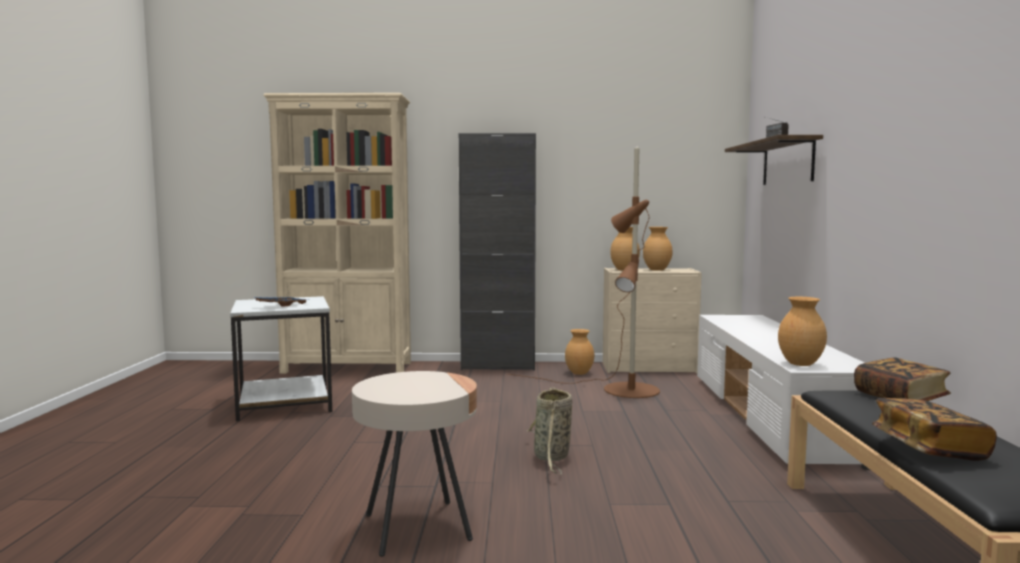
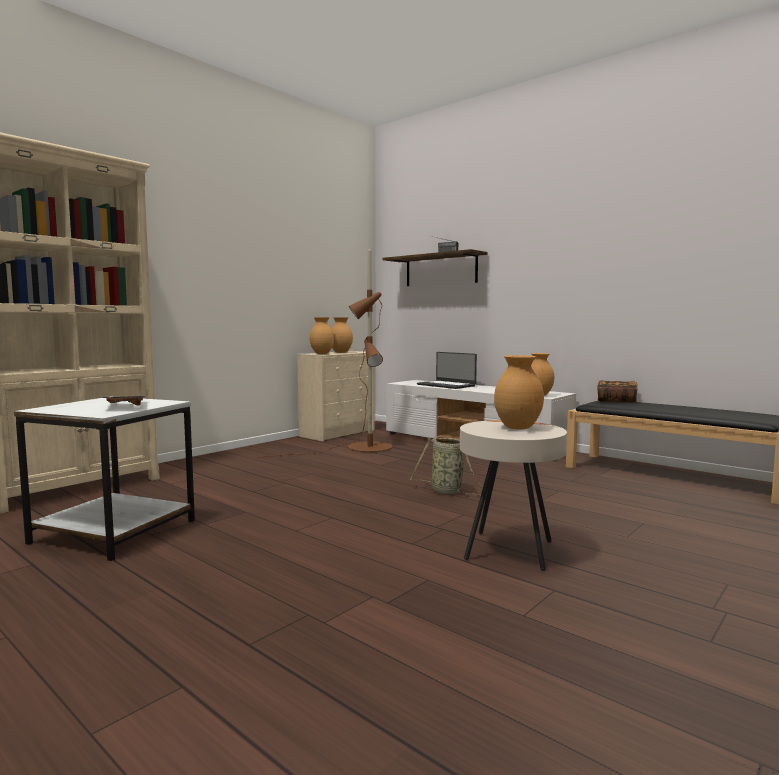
camera: 50 degrees left, 0 degrees up
black cabinet [459,133,536,371] -> none
brown vase [565,329,594,375] -> brown vase moved to [494,355,544,430]
book [872,398,997,461] -> none
none -> laptop [417,352,477,389]

